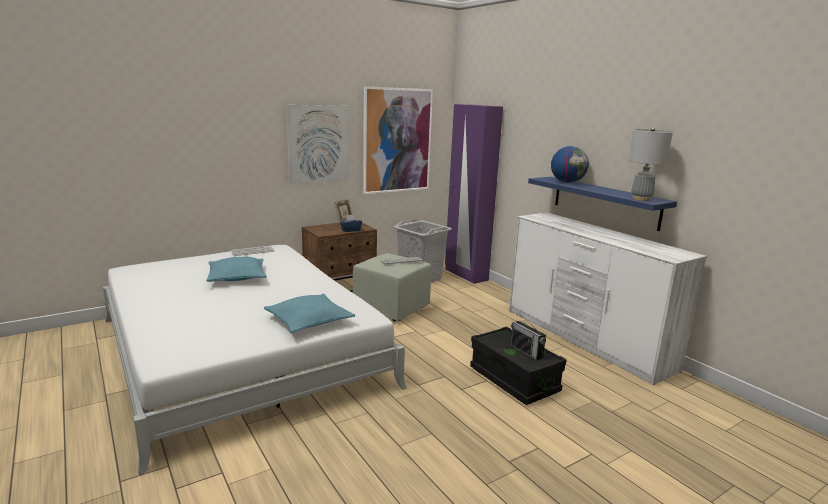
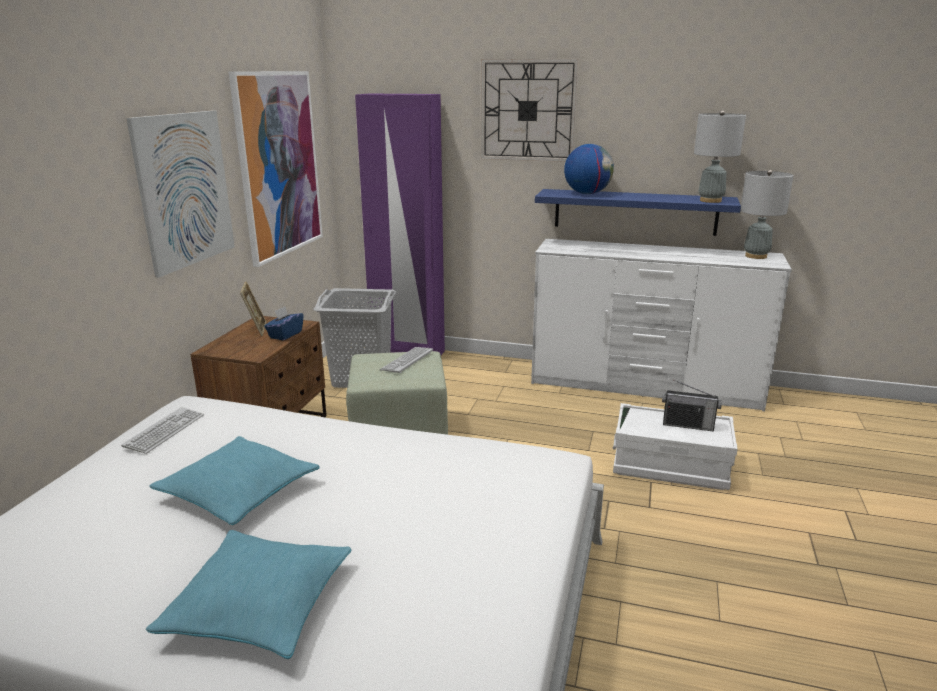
camera: 40 degrees left, 5 degrees up
turquoise pillow [264,294,355,333] -> turquoise pillow moved to [146,530,351,659]
black storage box [470,326,567,405] -> white storage box [613,403,737,490]
none -> wall clock [481,59,579,162]
none -> grey table lamp [740,170,794,259]

